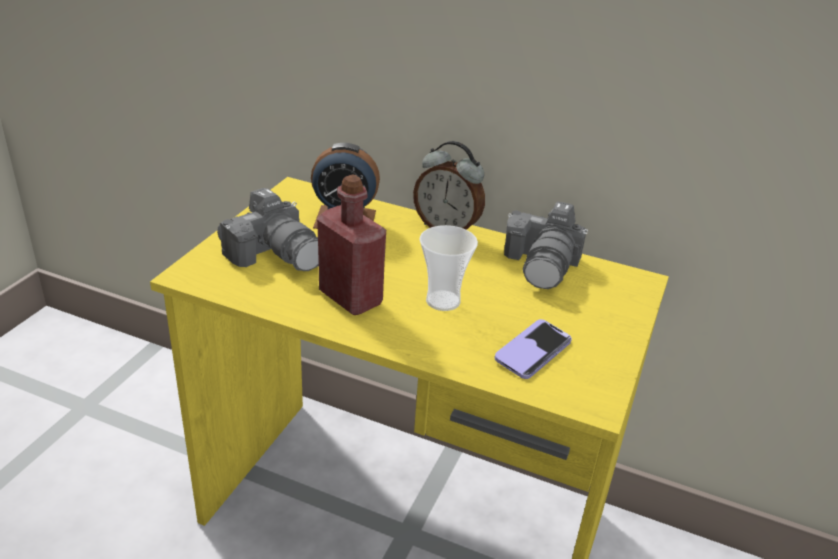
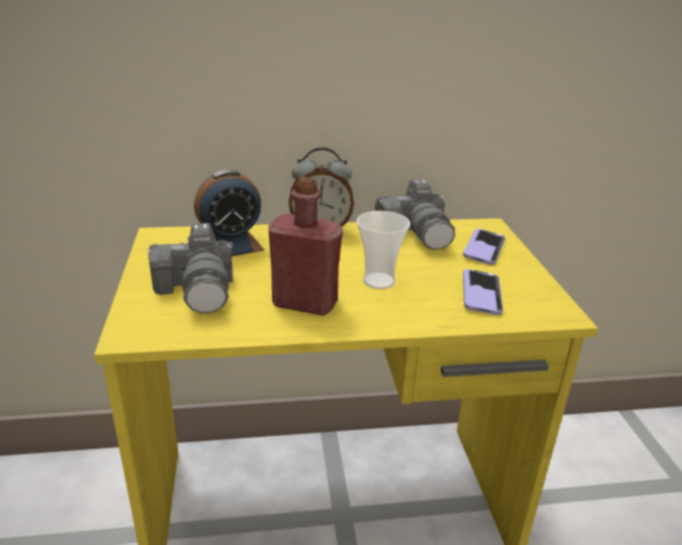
camera: 30 degrees left, 5 degrees down
camera [217,188,319,271] -> camera turned 60 degrees clockwise [147,223,233,314]
none -> phone [463,229,505,265]

